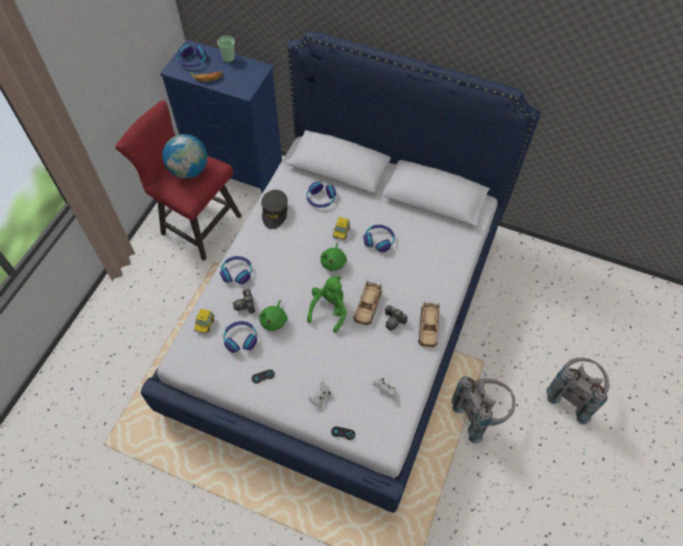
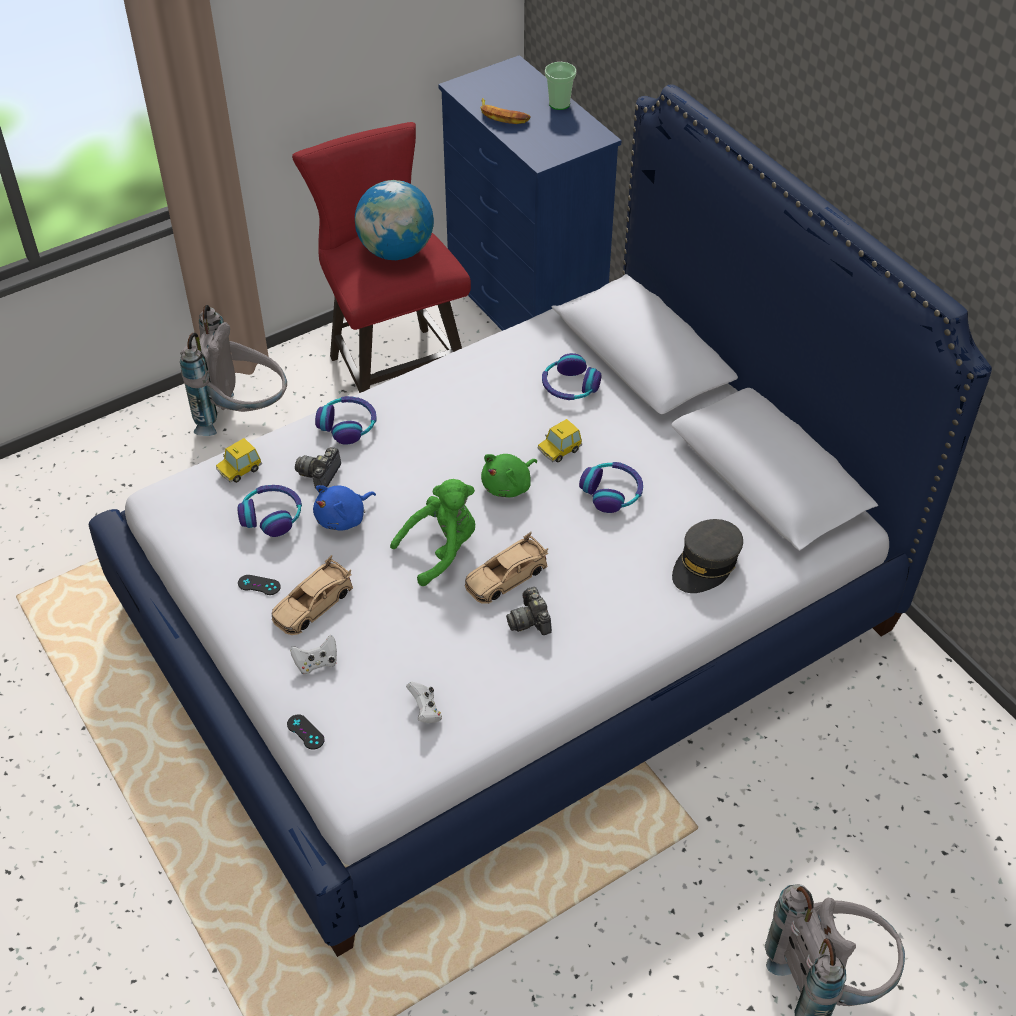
camera: 35 degrees right, 10 degrees down
headphones [177,45,207,67] -> none
green plush toy [259,300,288,331] -> blue plush toy [313,485,376,530]
grey cap [261,190,288,229] -> grey cap moved to [672,519,743,593]
beige toy car [418,301,440,348] -> beige toy car moved to [272,555,353,635]
grey backpack [452,376,515,444] -> grey backpack moved to [180,305,287,436]

